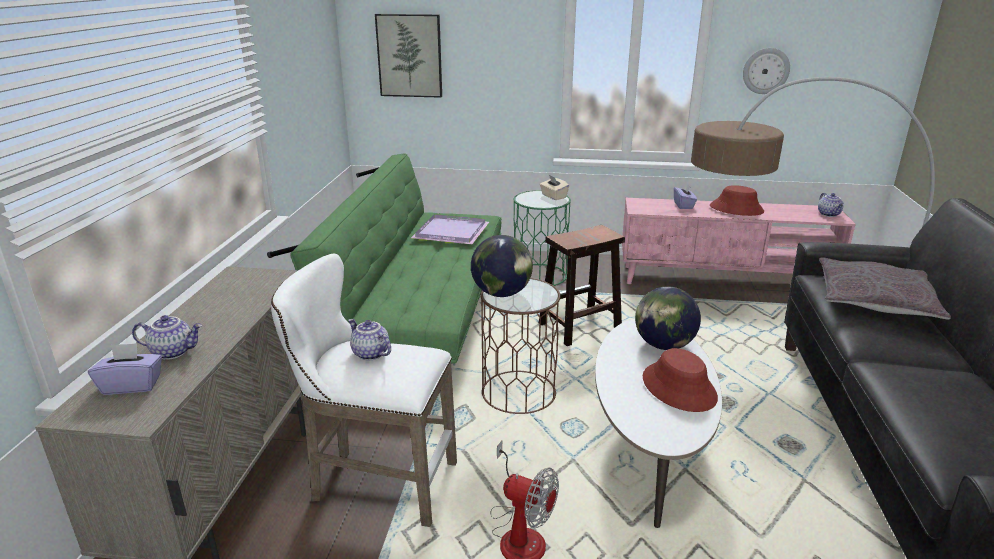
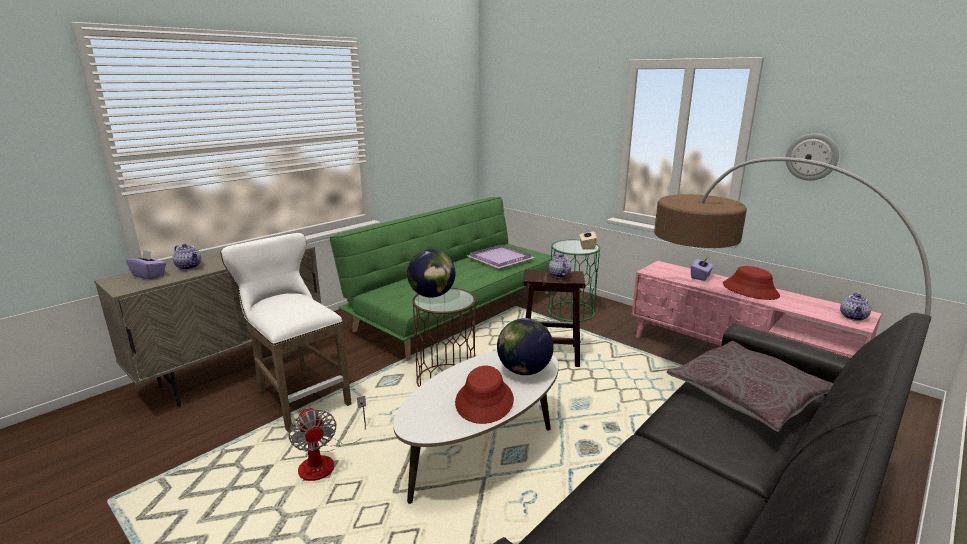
camera: 35 degrees right, 5 degrees down
teapot [348,319,391,360] -> teapot moved to [549,254,571,278]
picture [375,14,442,98] -> none

